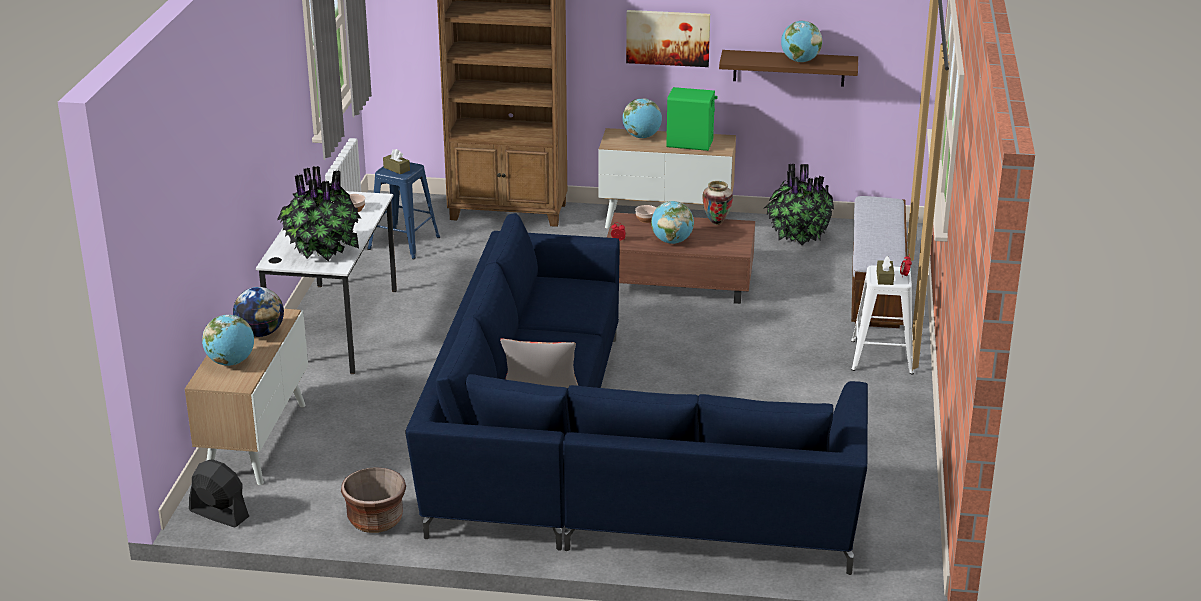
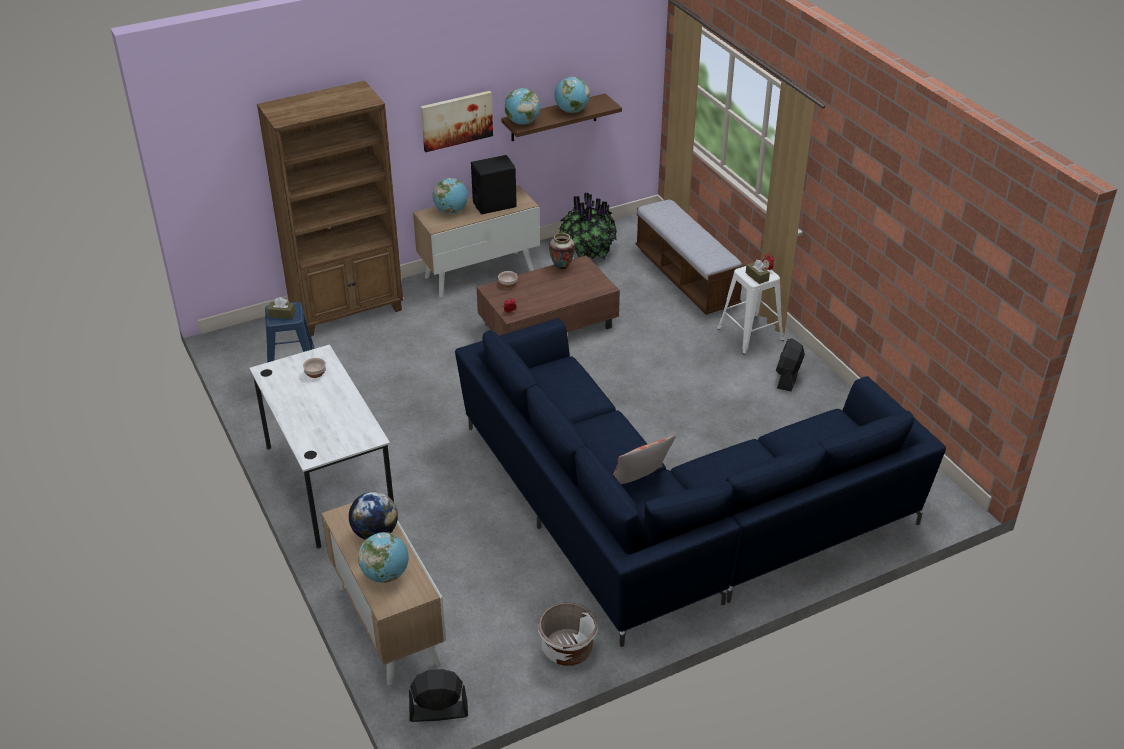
camera: 35 degrees left, 10 degrees up
potted plant [277,166,361,261] -> none
brown planter [341,467,406,533] -> white planter [538,603,598,666]
globe [651,201,694,244] -> globe moved to [505,88,540,125]
green speaker [666,87,717,151] -> black speaker [471,155,517,215]
none -> black fan [776,339,805,391]

